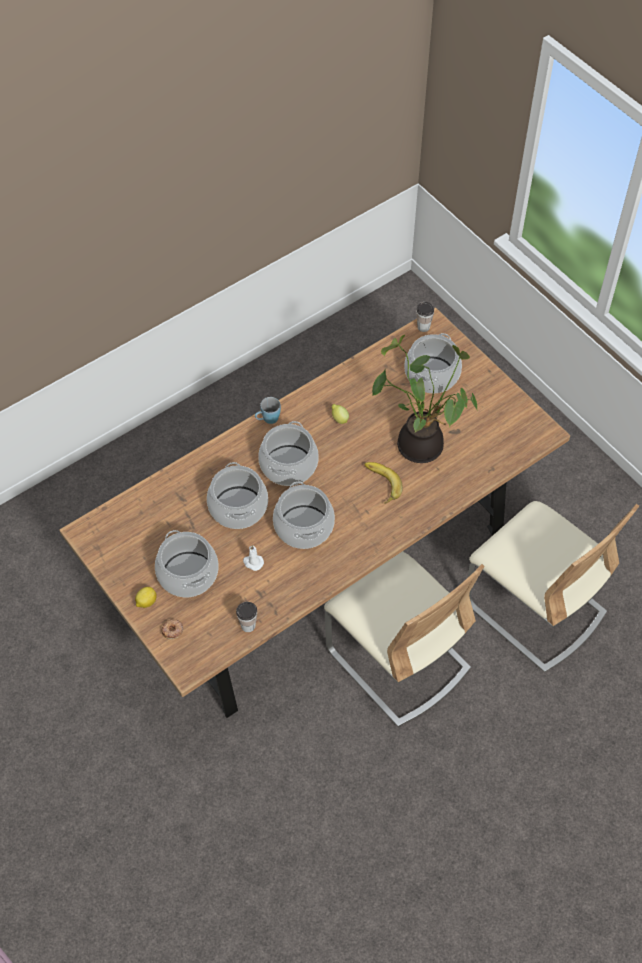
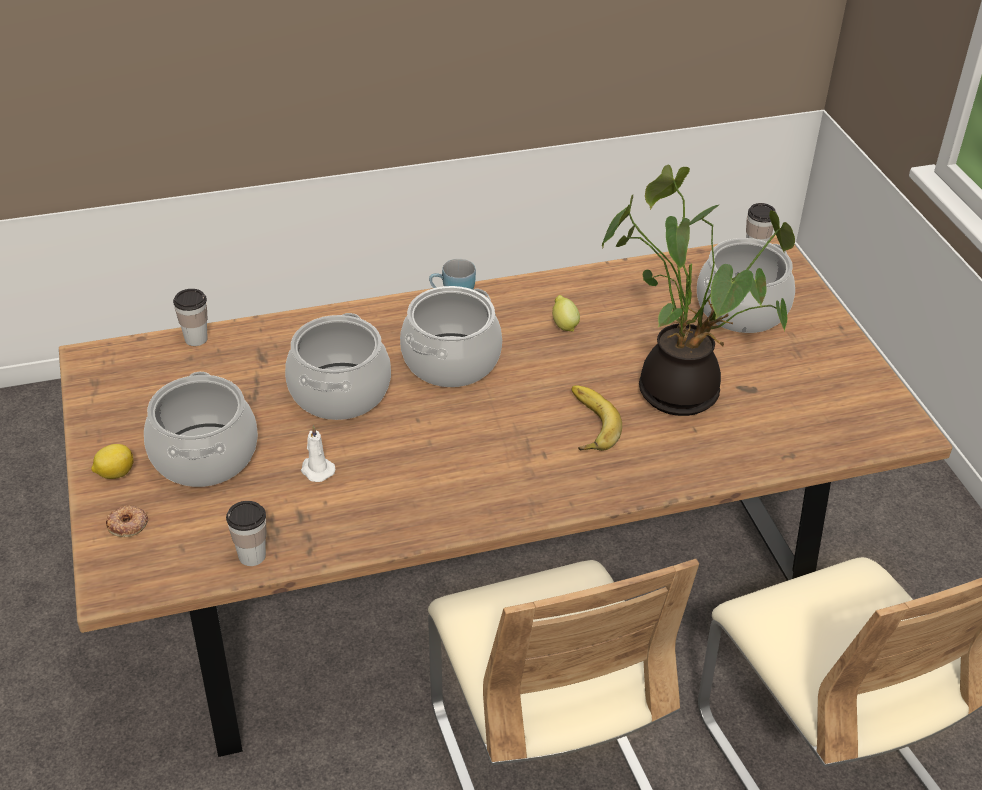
camera: 20 degrees right, 15 degrees down
cooking pot [273,482,335,549] -> none
none -> cup [173,289,208,346]

